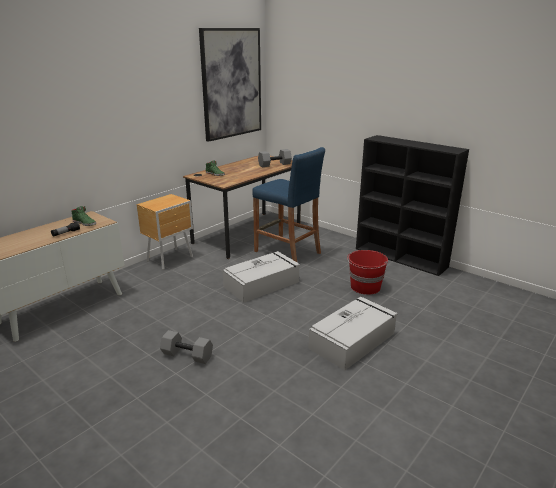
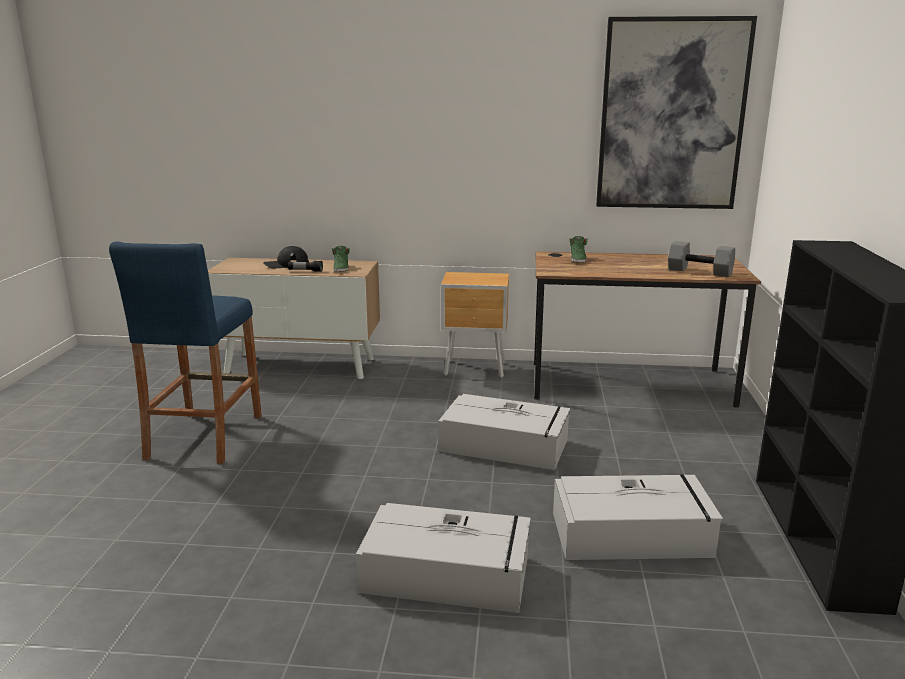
camera: 55 degrees right, 5 degrees down
grey dumbbell [160,330,213,364] -> none
blue stool [252,147,325,263] -> blue stool moved to [109,241,262,464]
red bucket [347,250,388,295] -> grey storage box [553,474,723,560]
none -> black cap [263,246,309,269]

